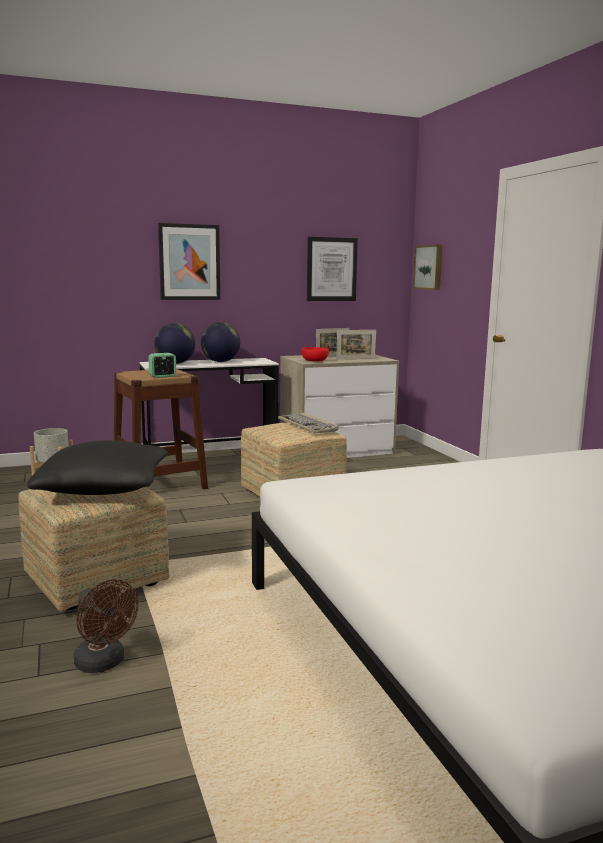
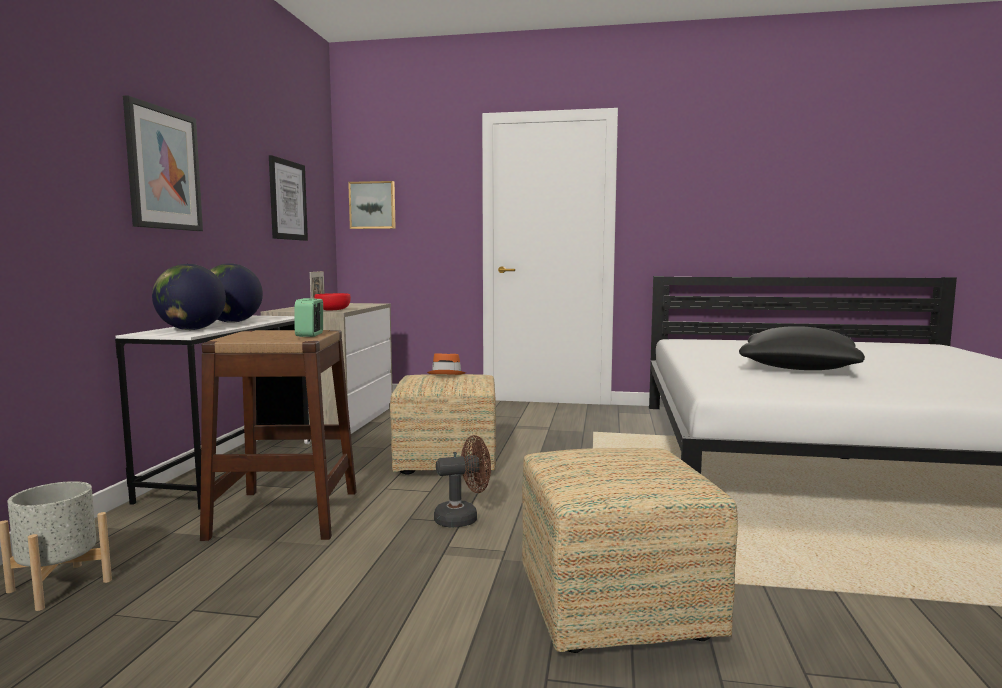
camera: 60 degrees left, 5 degrees down
black pillow [27,440,168,495] -> black pillow moved to [739,326,865,370]
brown fan [73,579,138,673] -> brown fan moved to [434,435,491,528]
keyboard [278,412,339,433] -> orange hat [427,353,466,375]
picture frame [336,330,376,359] -> none

